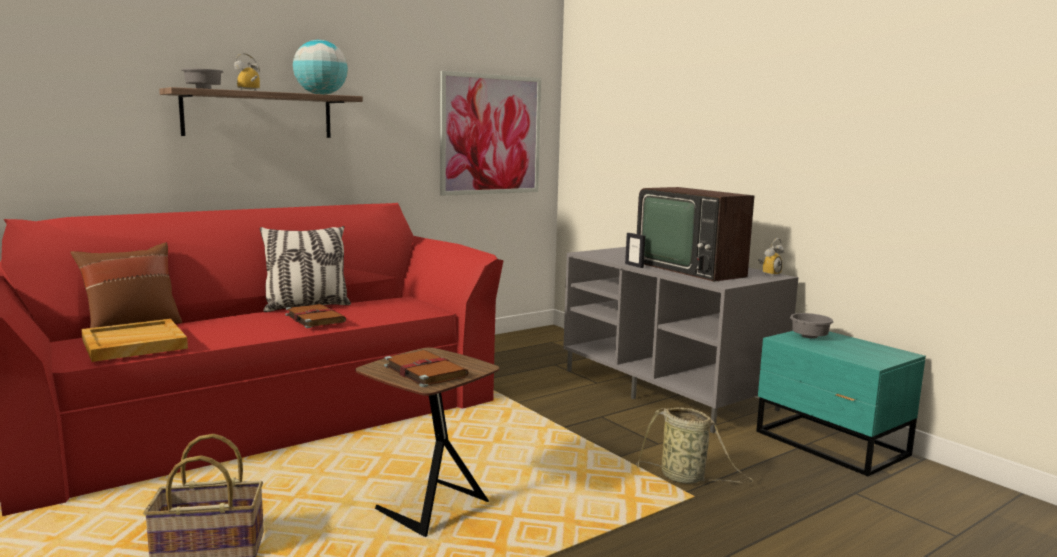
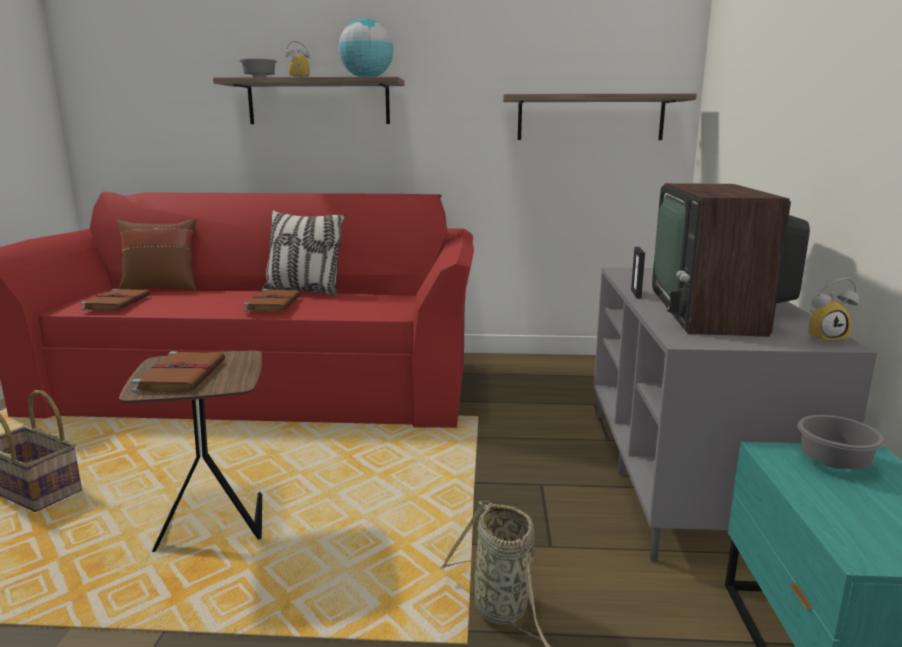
camera: 40 degrees right, 5 degrees up
beige tray [81,319,188,362] -> brown book [80,289,151,311]
picture [440,71,541,196] -> shelf [503,93,697,140]

